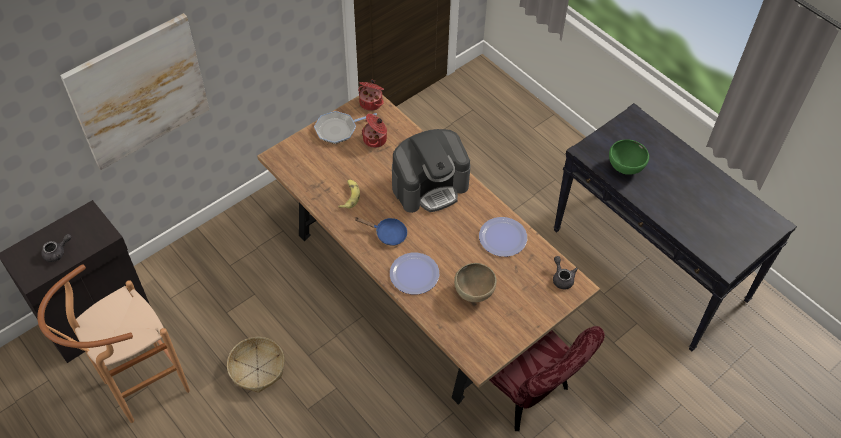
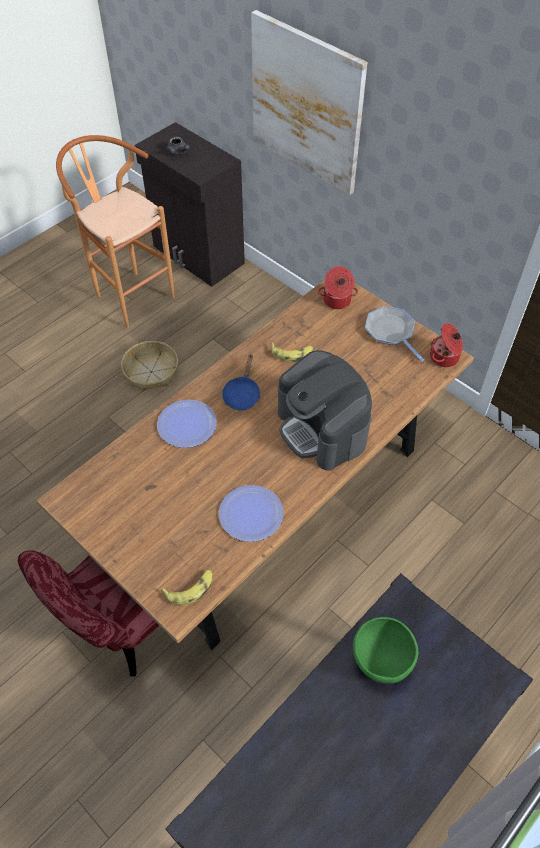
camera: 85 degrees right, 0 degrees up
cooking pot [362,114,387,148] -> cooking pot moved to [318,266,358,309]
brown bowl [454,263,497,302] -> none
grey teapot [553,256,578,289] -> banana [161,570,212,605]

